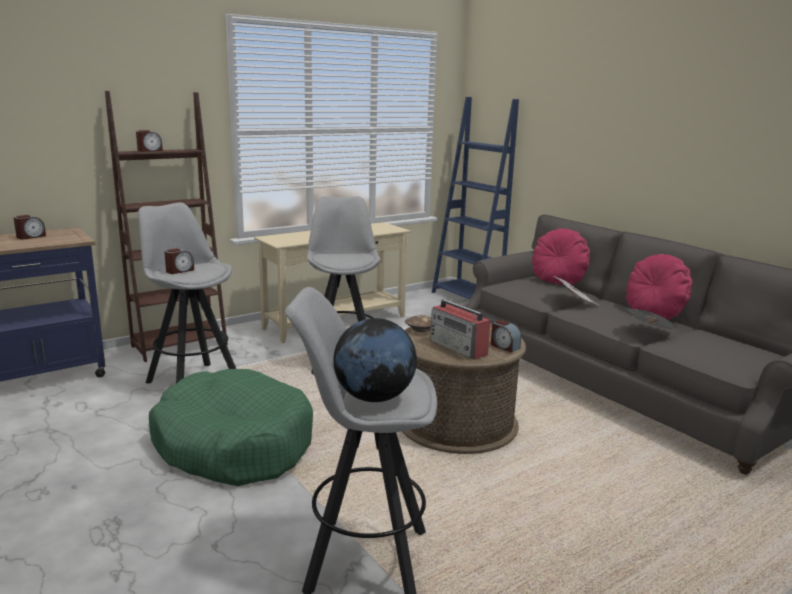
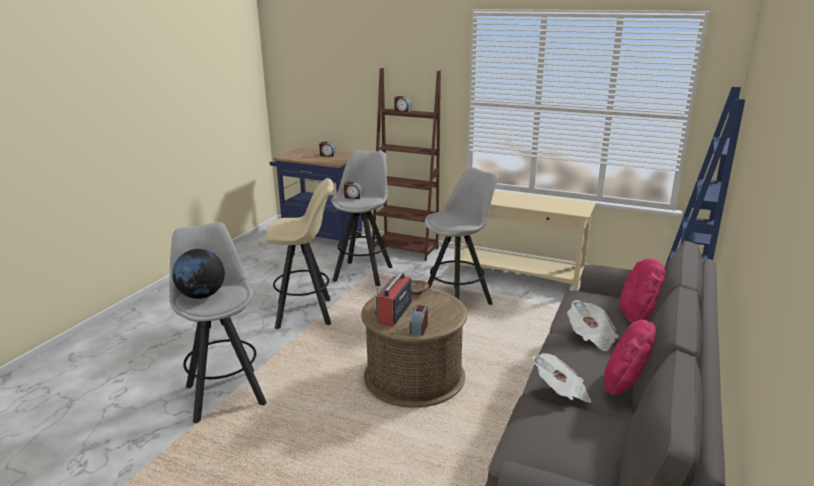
camera: 60 degrees right, 5 degrees up
green dog bed [149,369,313,486] -> beige stool [265,178,334,329]

